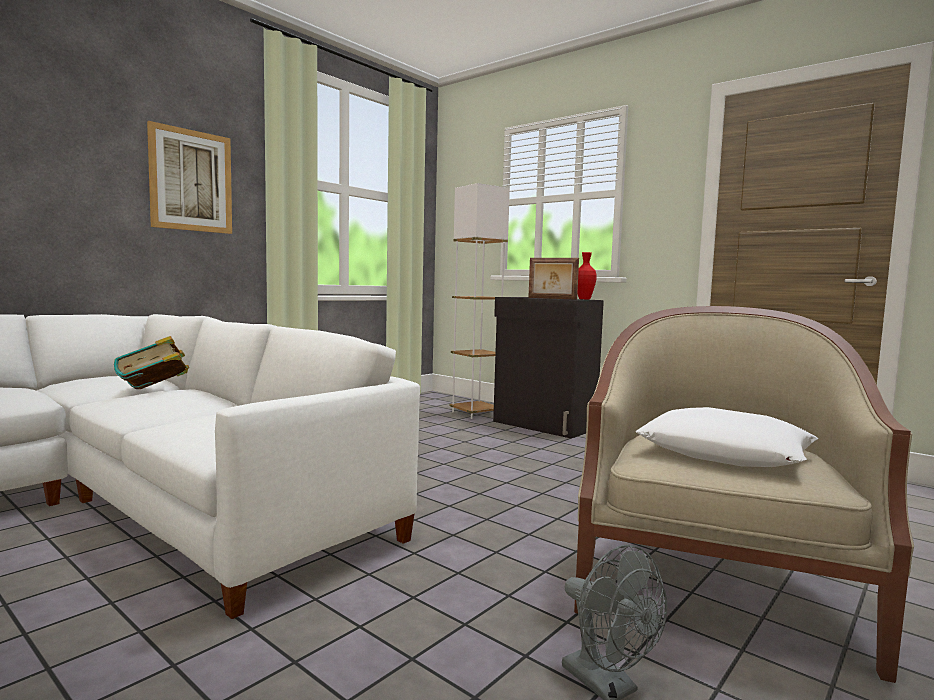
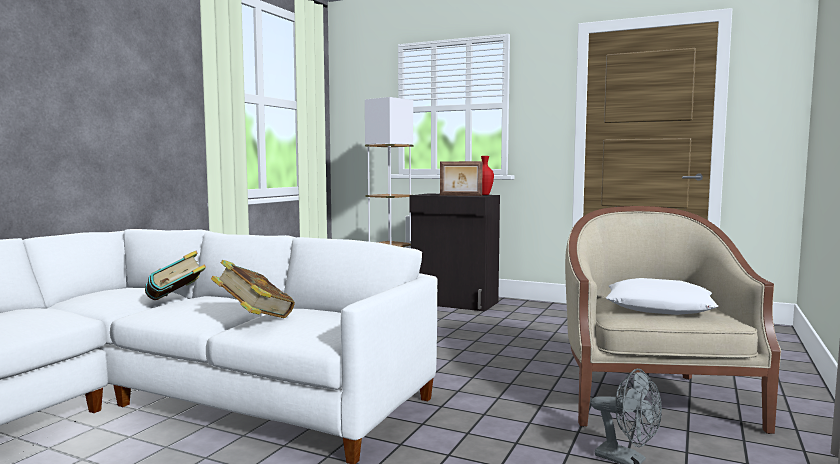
camera: 15 degrees left, 0 degrees up
picture [147,121,232,234] -> none
none -> book [211,260,295,318]

